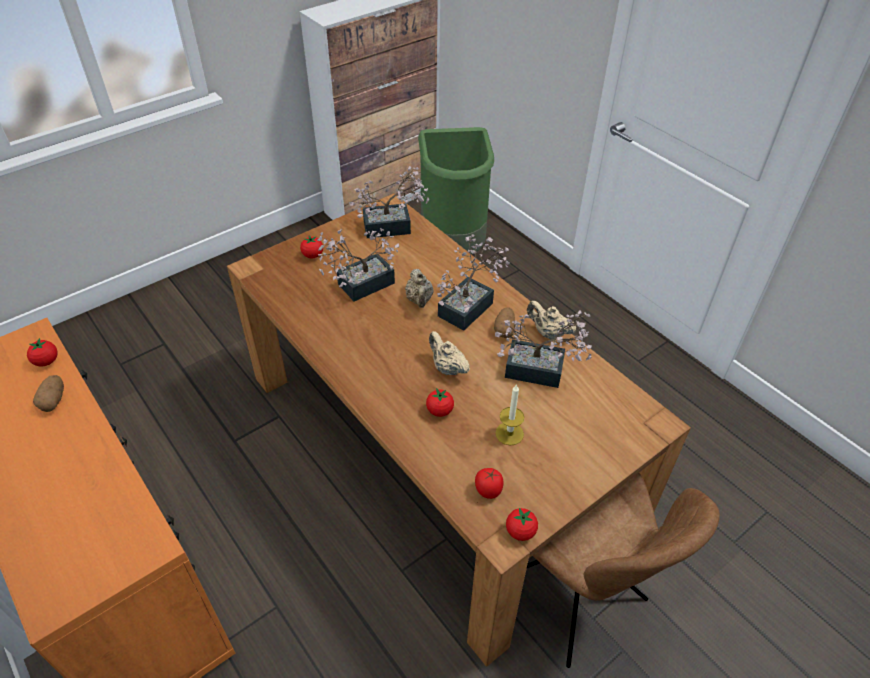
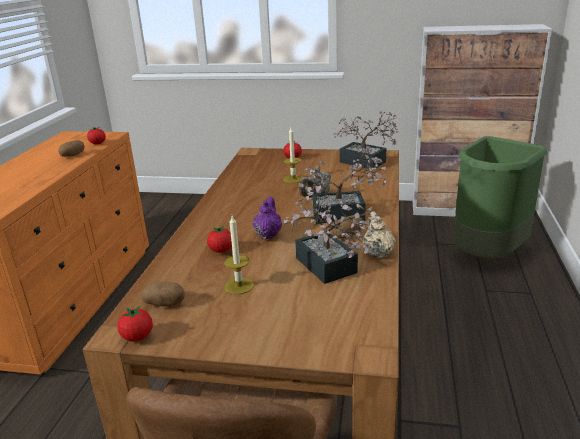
camera: 50 degrees right, 20 degrees down
potted plant [318,228,399,301] -> candle [283,127,303,183]
beige teapot [429,331,470,375] -> purple teapot [253,196,282,239]
tomato [475,468,504,499] -> potato [141,281,185,307]

